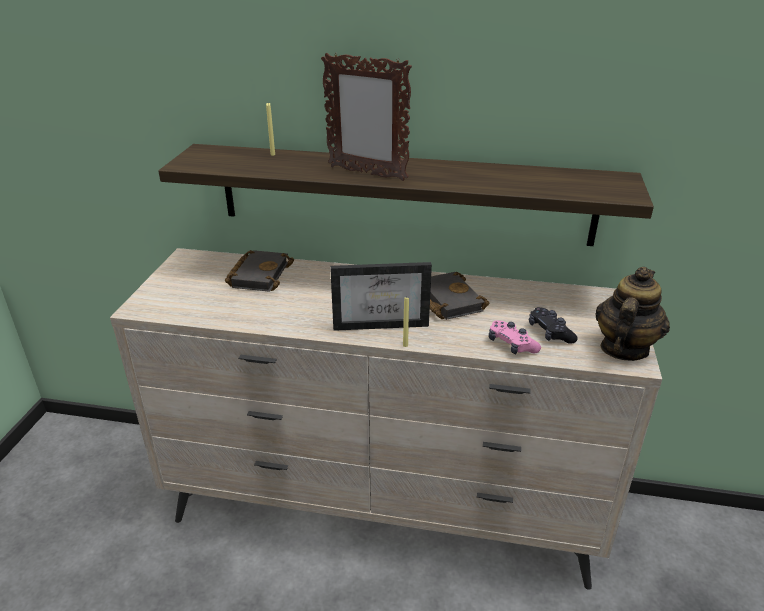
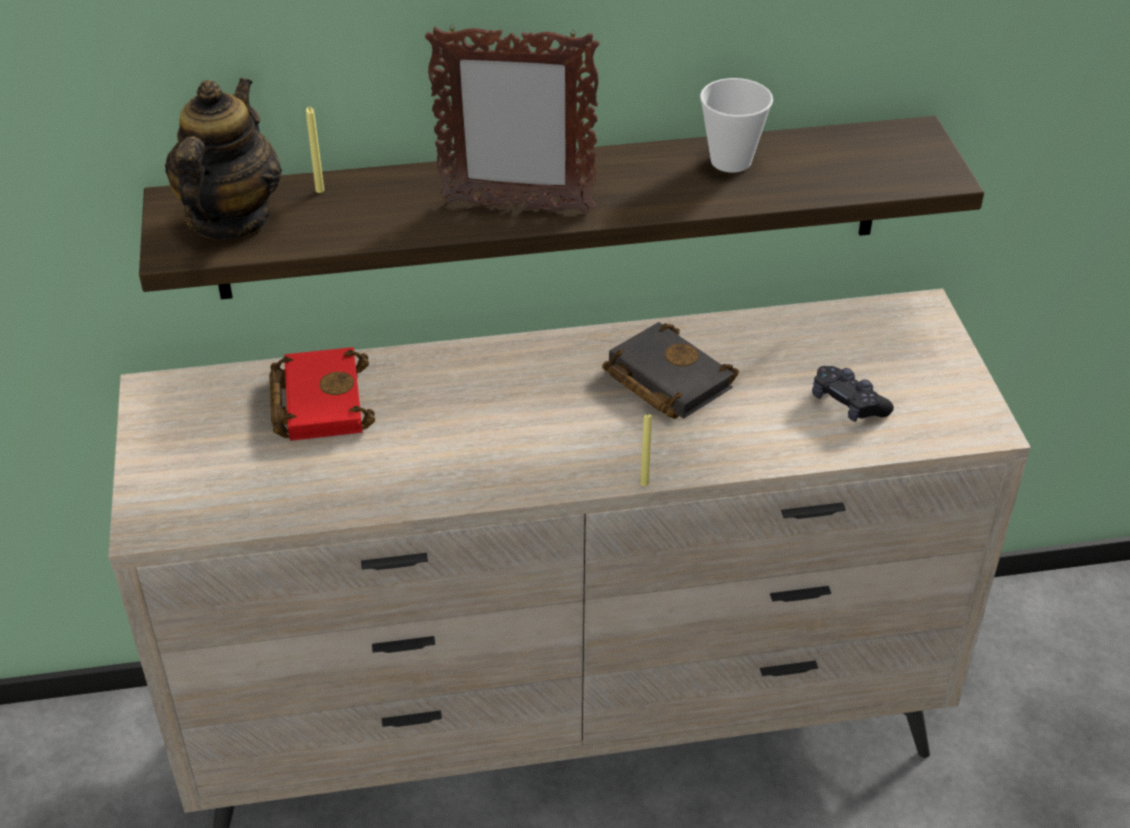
camera: 20 degrees left, 10 degrees up
black book [225,250,294,292] -> red book [269,347,375,441]
picture frame [330,262,432,331] -> none
pink game controller [489,321,541,355] -> none
teapot [595,267,670,361] -> teapot moved to [165,78,282,240]
none -> cup [700,78,773,173]

